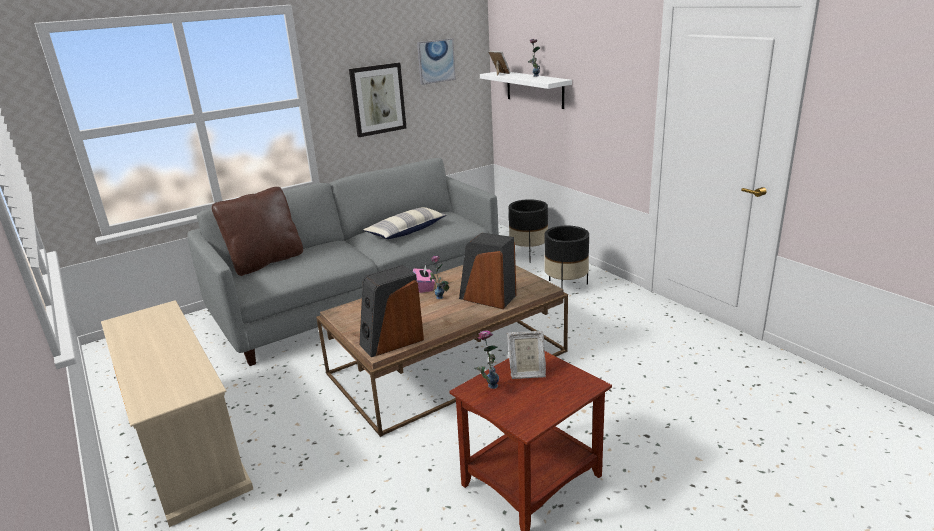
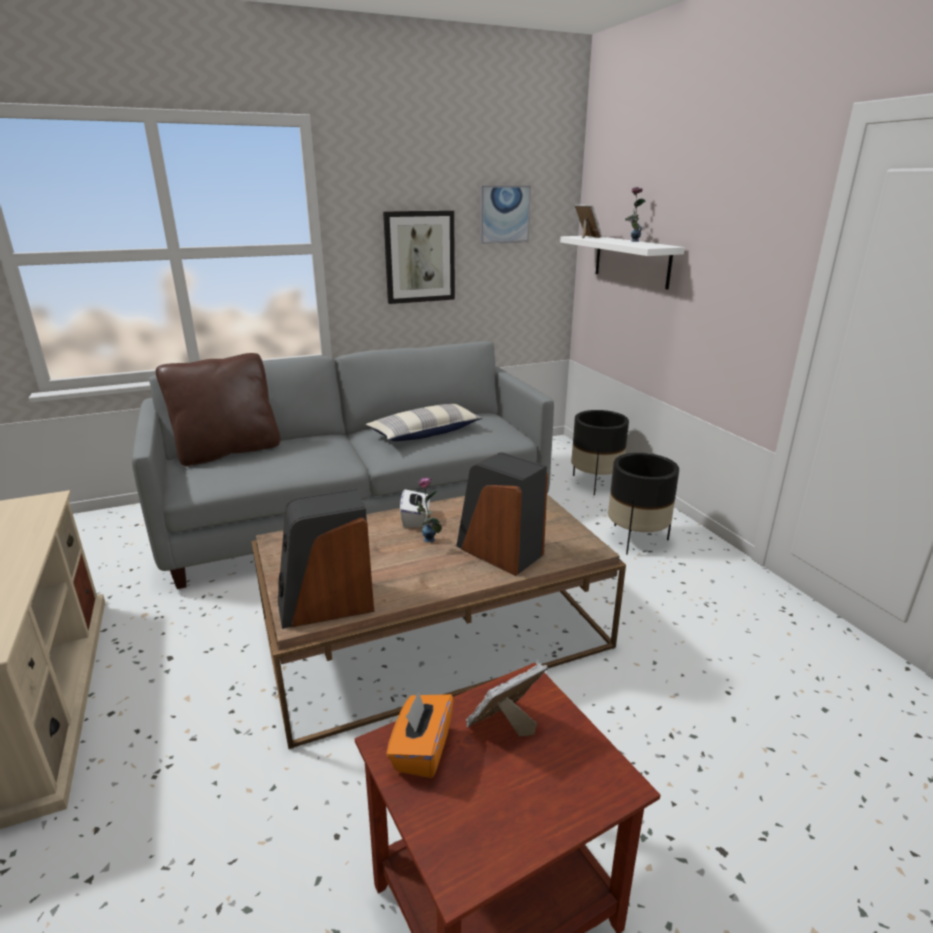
camera: 10 degrees right, 0 degrees up
pink tissue box [413,264,435,293] -> white tissue box [400,488,430,527]
vase [474,331,499,389] -> orange tissue box [386,691,454,778]
picture frame [507,331,546,379] -> picture frame turned 135 degrees clockwise [466,663,548,737]

